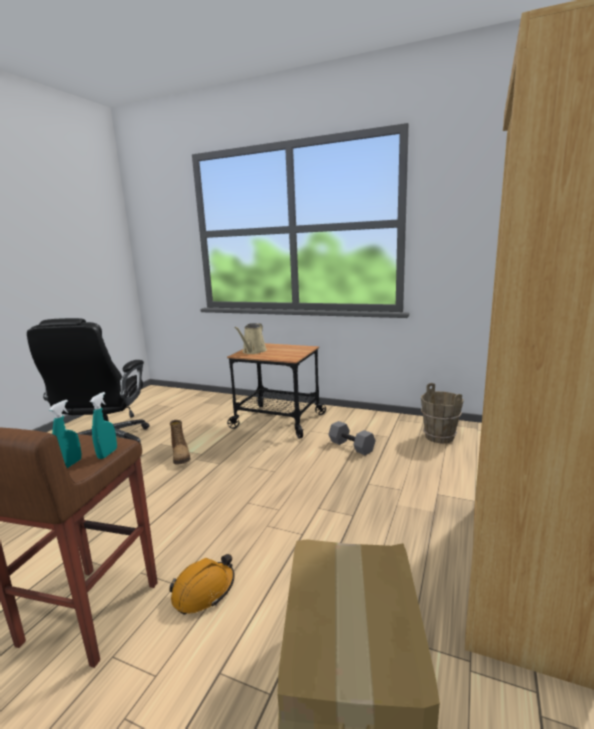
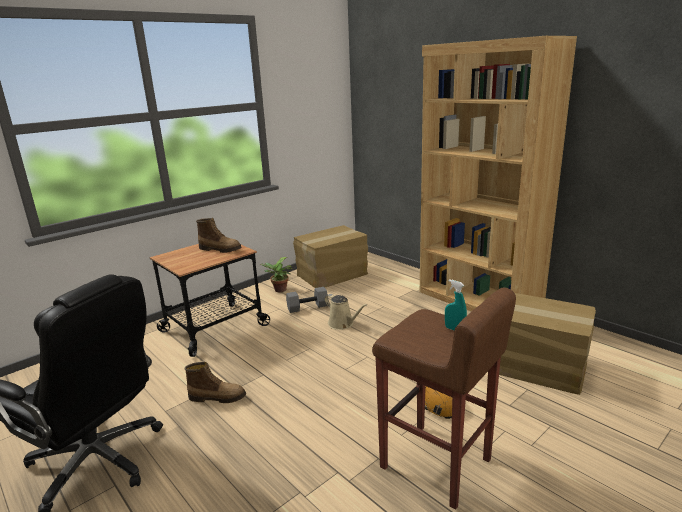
camera: 65 degrees left, 5 degrees up
turquoise spray bottle [90,392,117,459] -> none
beige watering can [234,323,267,354] -> beige watering can moved to [325,294,367,330]
brown bucket [421,383,464,444] -> cardboard box [293,225,368,288]
none -> boot [196,218,242,253]
none -> potted plant [260,257,293,292]

